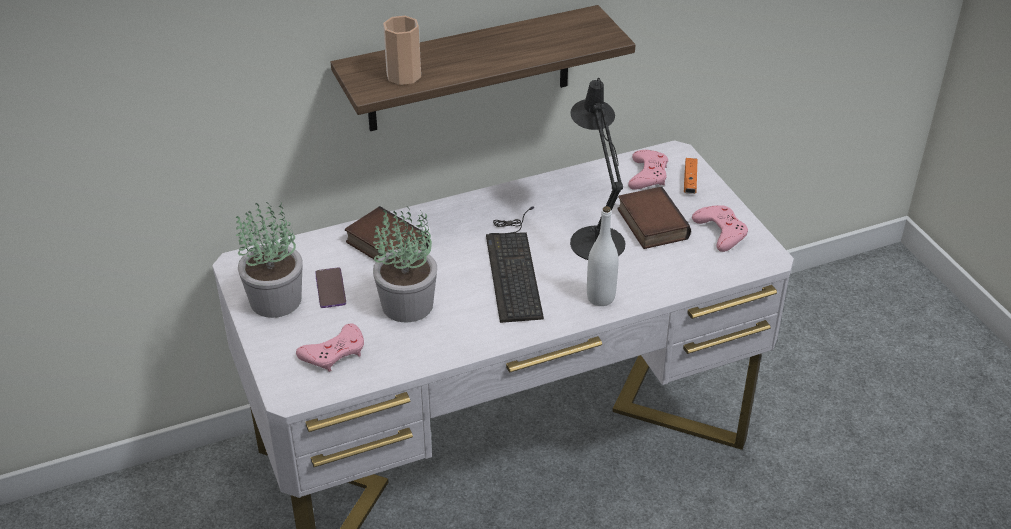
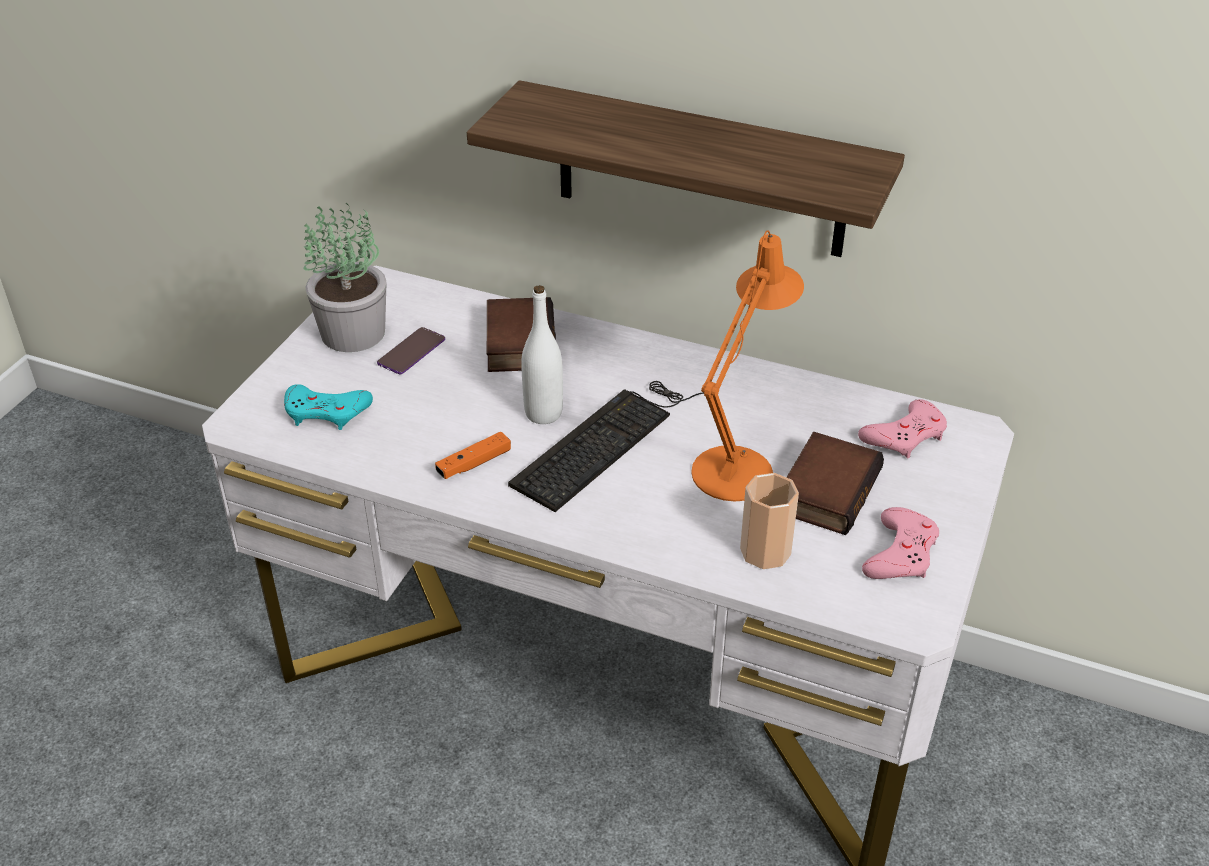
camera: 45 degrees right, 0 degrees up
pink game controller [296,323,364,372] -> turquoise game controller [284,384,373,430]
potted plant [373,206,437,323] -> none
cup [383,16,421,85] -> cup moved to [740,473,799,569]
black table lamp [570,78,625,260] -> orange table lamp [691,230,804,502]
white bottle [587,206,618,306] -> white bottle moved to [521,285,563,424]
orange game controller [684,158,697,194] -> orange game controller moved to [435,432,511,479]

